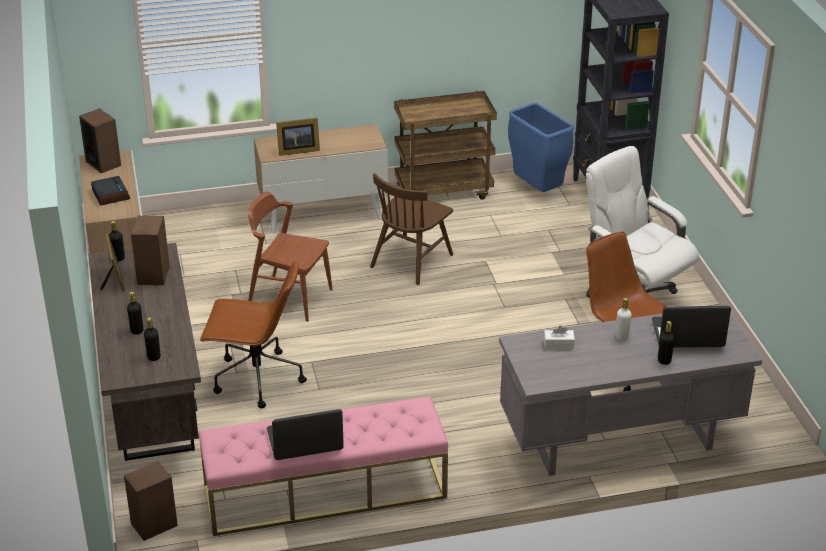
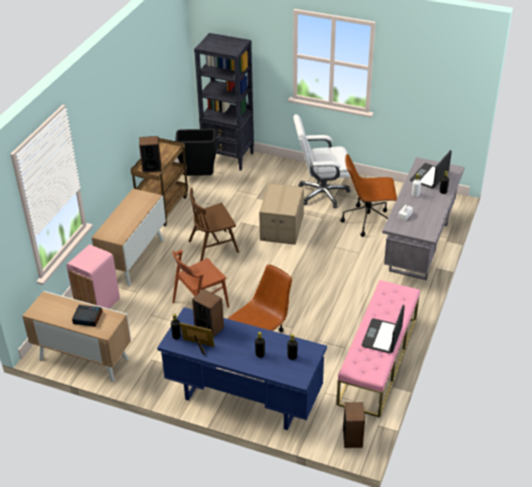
camera: 55 degrees left, 5 degrees up
speaker [79,108,121,173] -> speaker moved to [139,136,161,173]
brown desk [88,243,201,461] -> blue desk [157,307,327,430]
picture frame [276,118,320,156] -> none
brown chair [370,173,453,285] -> brown chair turned 90 degrees clockwise [189,187,239,261]
blue trash can [508,103,574,192] -> black trash can [175,129,216,176]
none -> pink trash can [67,245,120,309]
none -> cardboard box [259,183,304,245]

